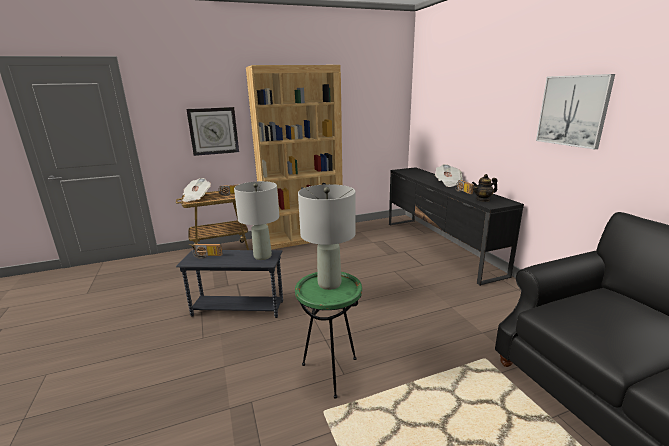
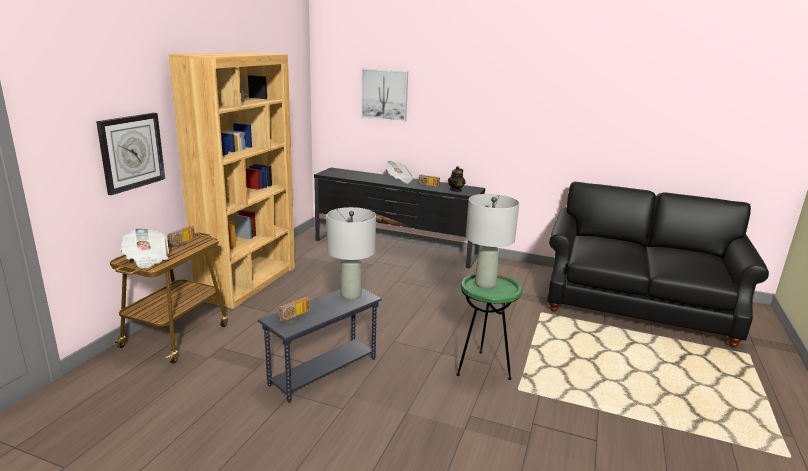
camera: 50 degrees left, 0 degrees up
picture [536,74,615,149] -> picture moved to [361,68,408,122]

